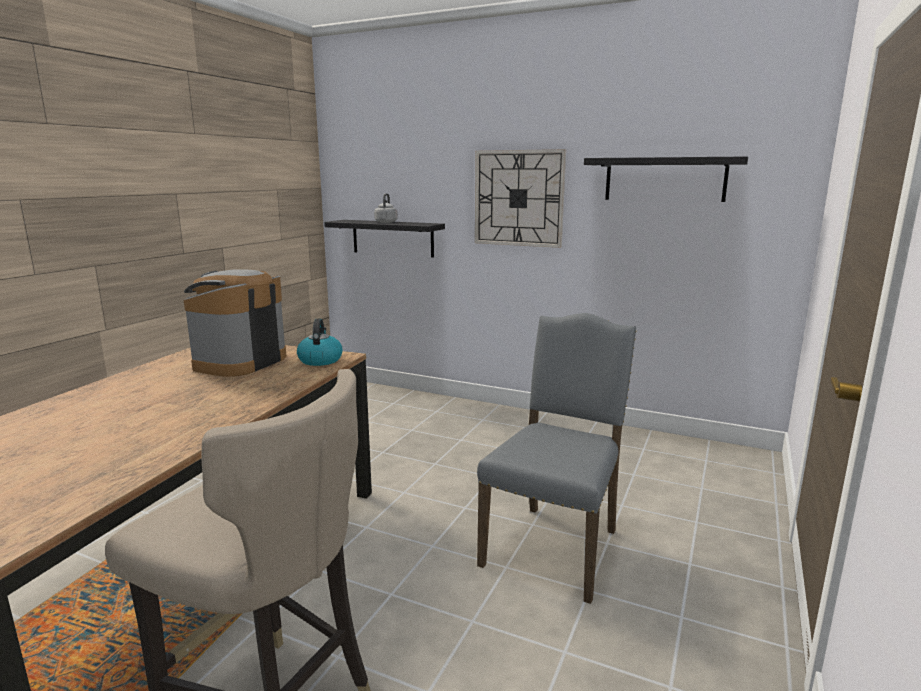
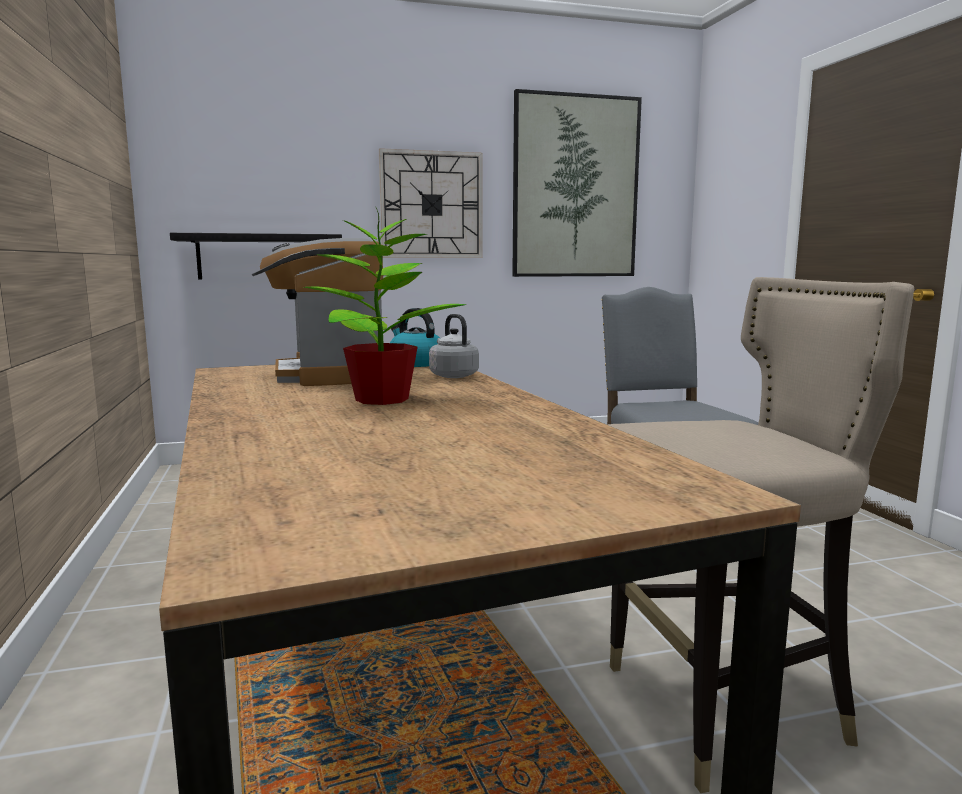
camera: 40 degrees left, 5 degrees down
grey kettle [374,193,398,223] -> grey kettle moved to [429,314,479,378]
black shelf [584,156,748,202] -> picture [512,89,642,277]
none -> potted plant [304,206,467,405]

